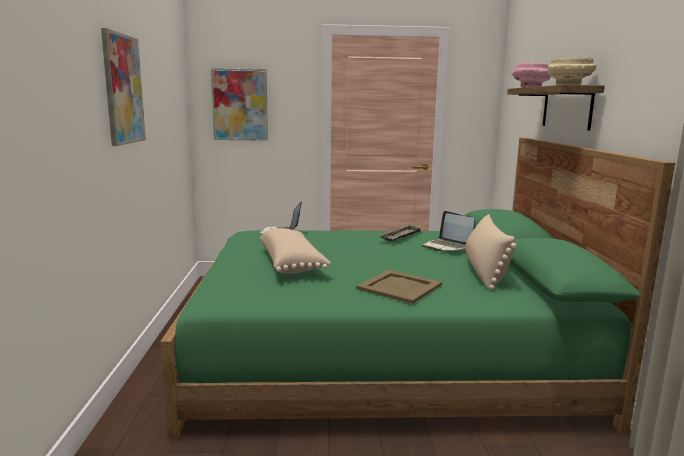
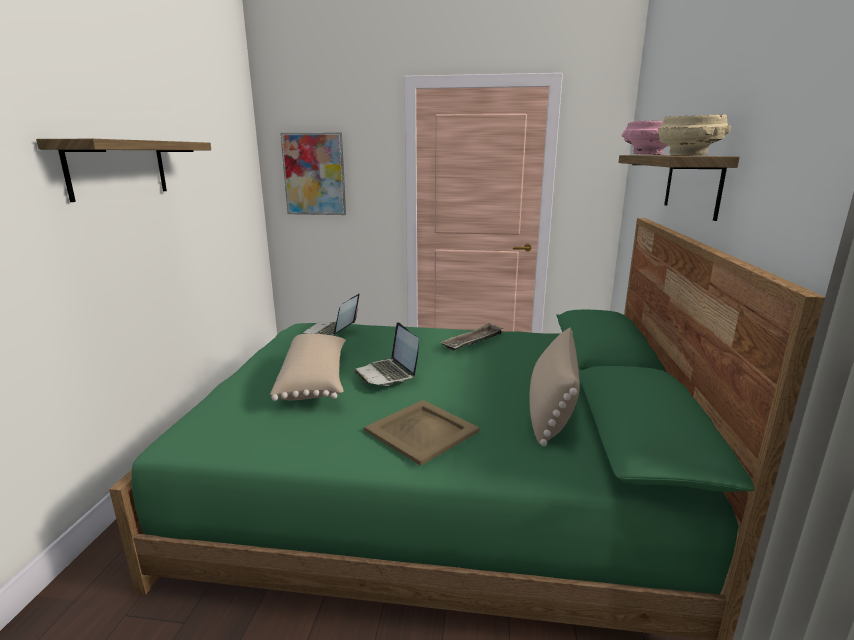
camera: 10 degrees right, 5 degrees up
picture [101,28,146,146] -> shelf [36,139,211,202]
laptop [422,211,475,251] -> laptop moved to [354,322,419,386]

